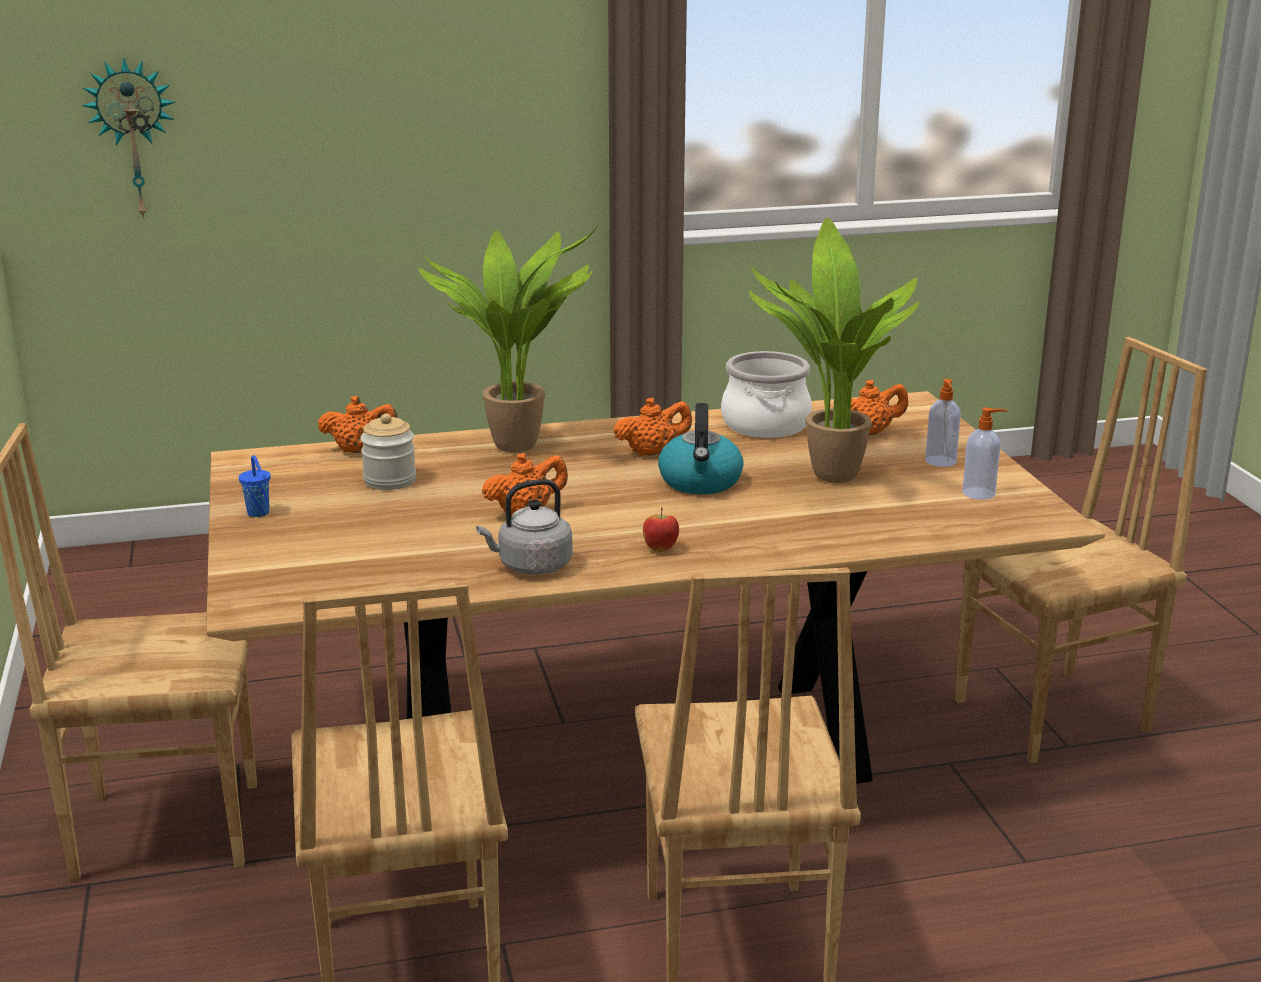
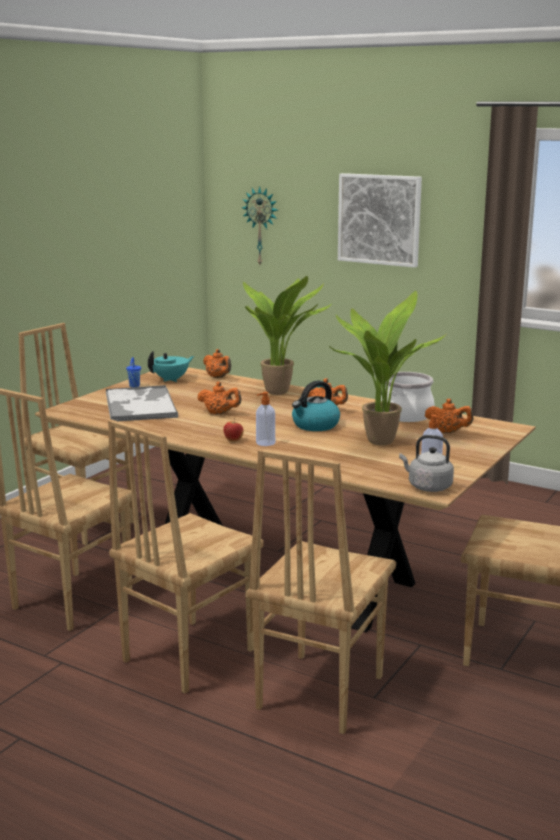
camera: 45 degrees right, 5 degrees down
jar [360,414,416,490] -> none
grey kettle [476,479,573,575] -> grey kettle moved to [399,435,454,492]
soap dispenser [925,379,961,467] -> soap dispenser moved to [256,392,275,446]
none -> tray [106,385,178,421]
none -> turquoise teapot [148,351,194,382]
none -> brown chair [247,449,396,734]
none -> picture [338,173,422,268]

